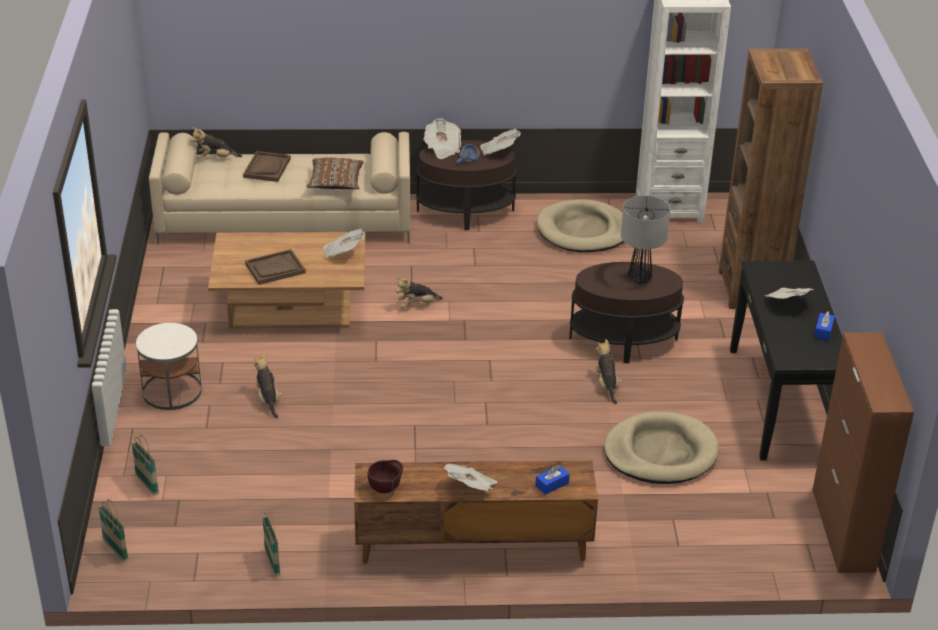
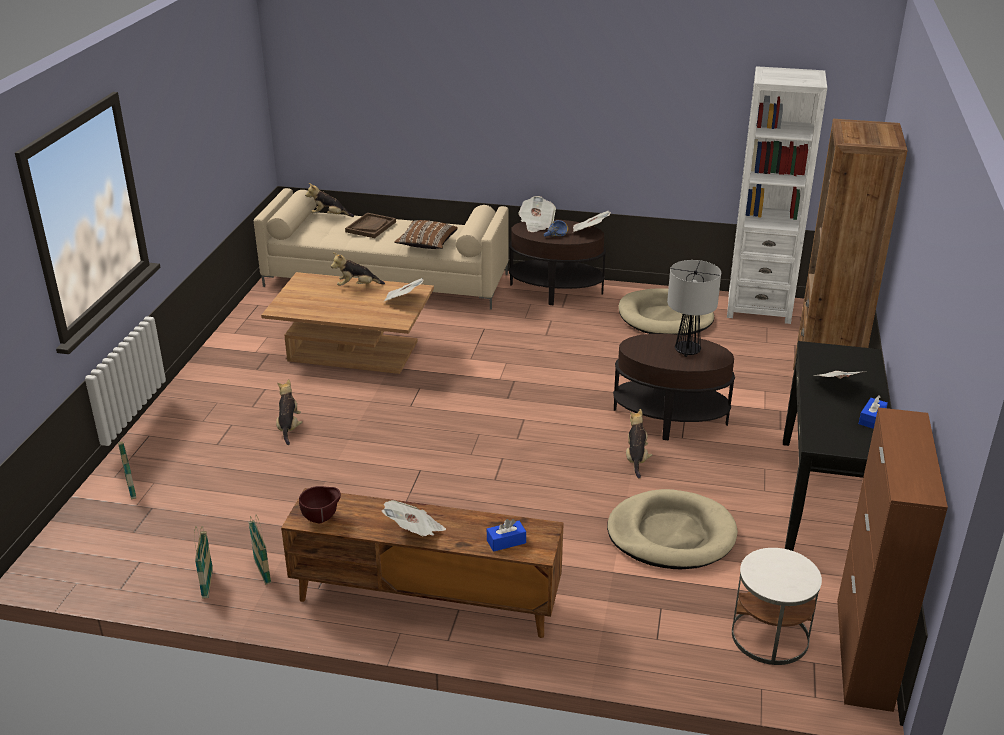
camera: 15 degrees right, 5 degrees down
basket [98,499,128,561] -> basket moved to [248,515,271,585]
white side table [136,323,202,410] -> white side table moved to [732,548,822,665]
brown tray [245,249,306,285] -> none
plush toy [396,277,443,308] -> plush toy moved to [331,252,385,286]

